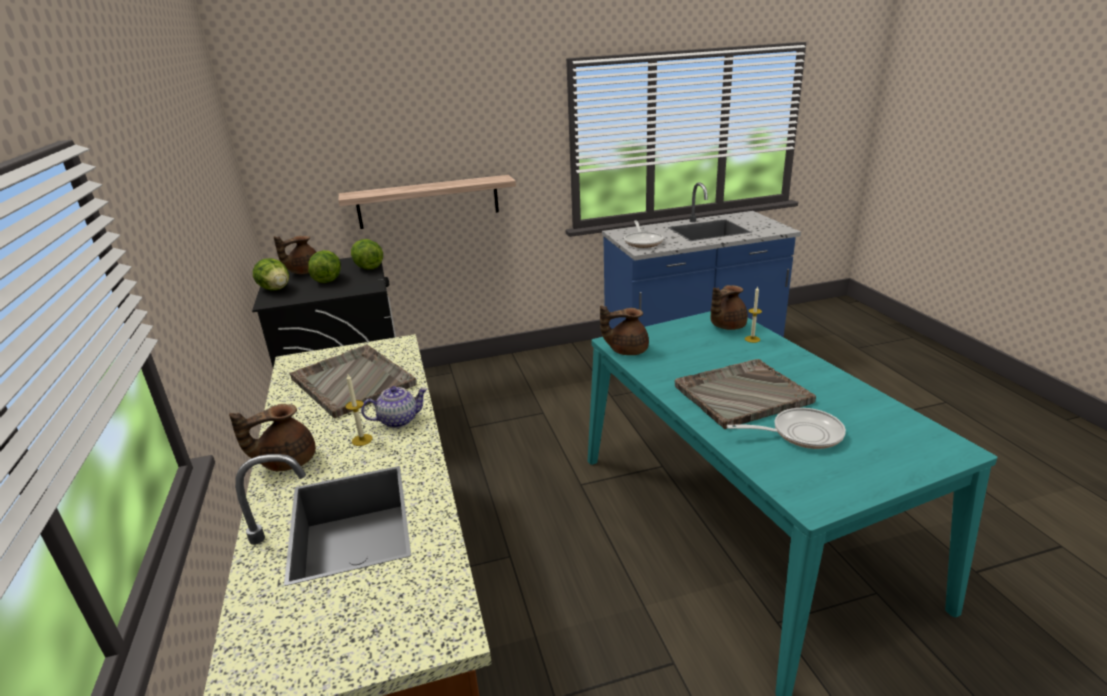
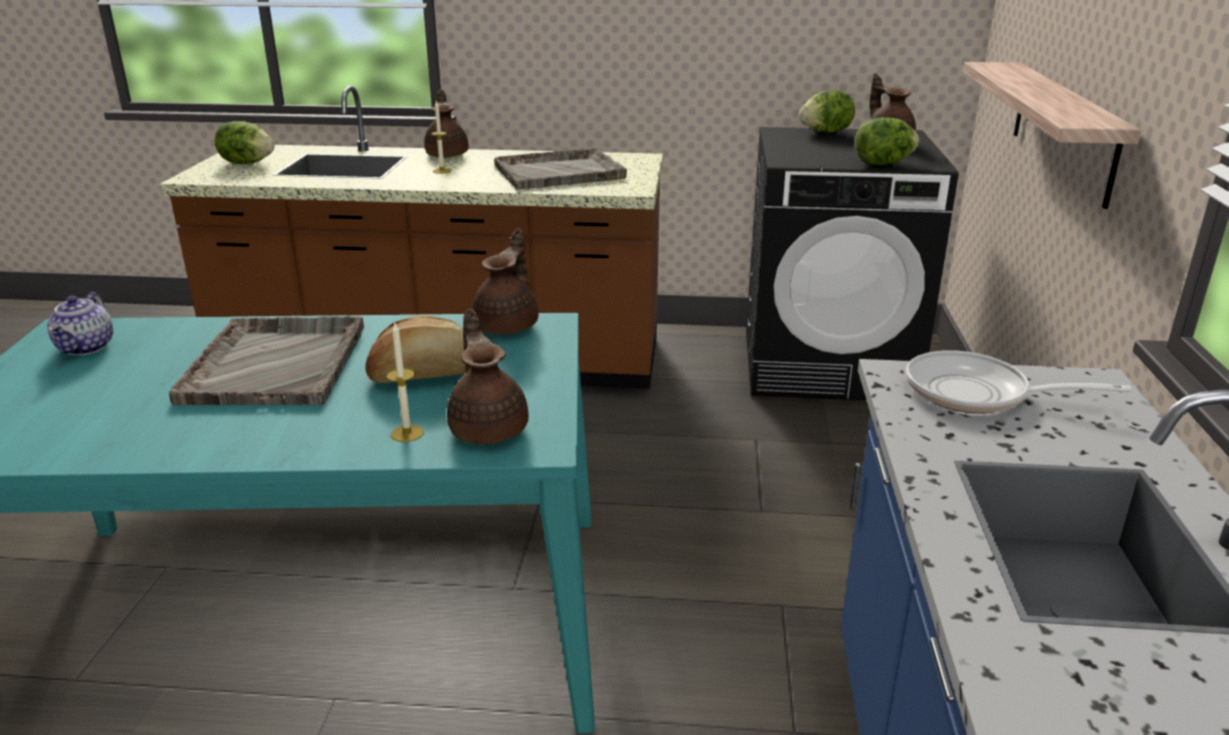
camera: 110 degrees right, 0 degrees up
lettuce [308,250,341,283] -> lettuce moved to [215,121,275,164]
teapot [361,386,428,428] -> teapot moved to [47,292,113,355]
frying pan [727,408,846,449] -> none
none -> bread [365,315,466,383]

